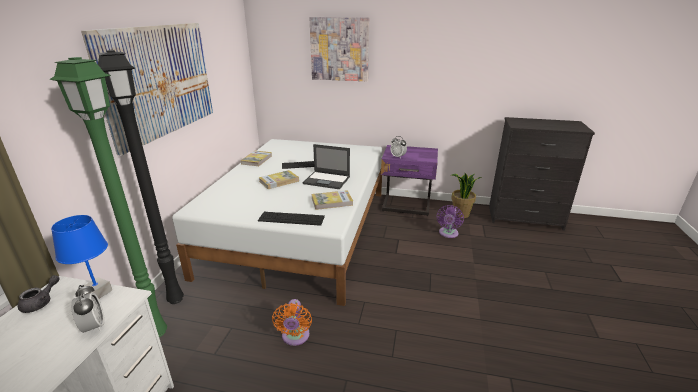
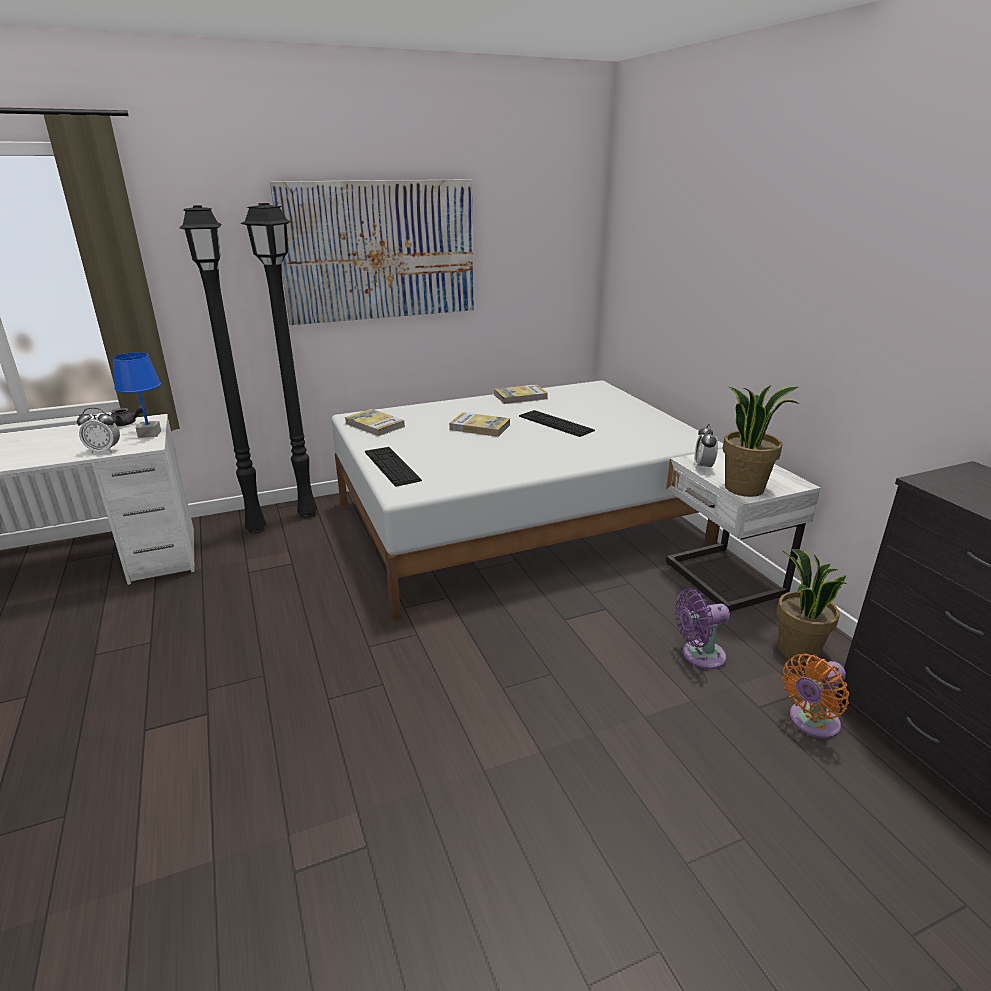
camera: 55 degrees right, 0 degrees up
green floor lamp [49,57,167,337] -> black floor lamp [180,205,266,534]
alarm clock [71,285,105,333] -> alarm clock turned 60 degrees clockwise [77,408,120,453]
orange fan [272,299,312,346] -> orange fan moved to [782,653,849,739]
laptop [303,144,350,189] -> none
picture [309,17,369,81] -> none
book [312,190,353,210] -> book moved to [345,409,405,436]
purple nightstand [381,145,438,216] -> white nightstand [666,449,821,612]
none -> potted plant [722,385,800,497]

